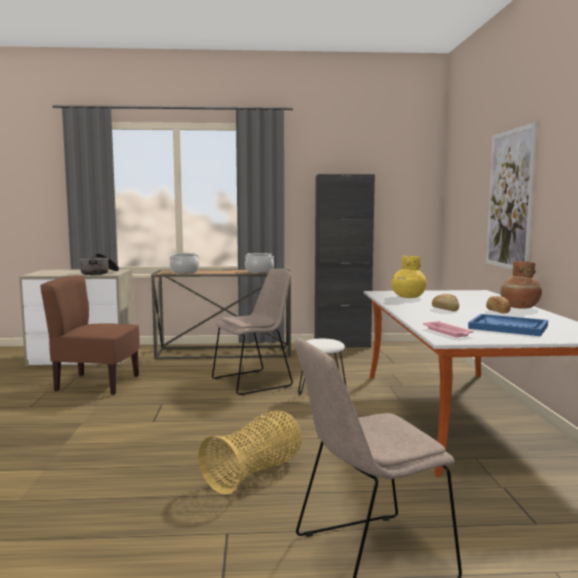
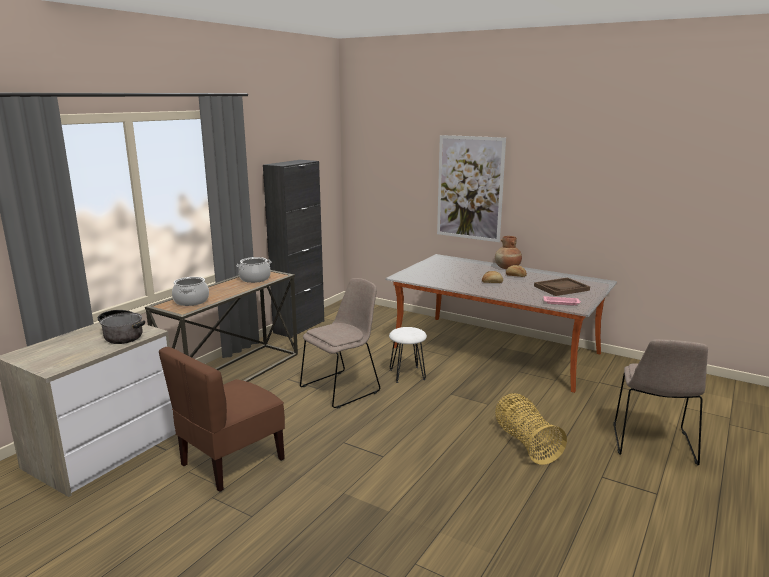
camera: 55 degrees left, 10 degrees up
beige chair [212,269,293,396] -> beige chair turned 45 degrees clockwise [300,278,380,409]
yellow vase [391,256,427,298] -> none
blue tray [468,314,548,336] -> brown tray [534,277,590,296]

